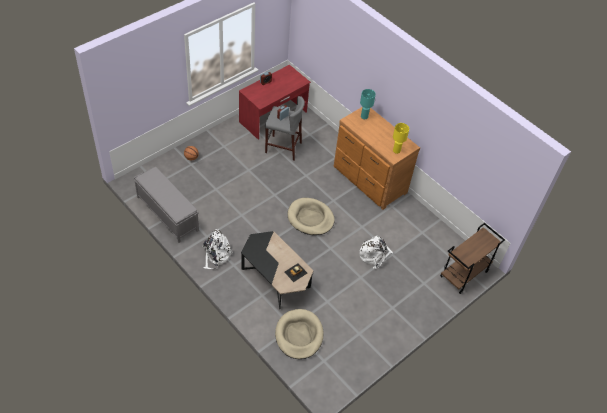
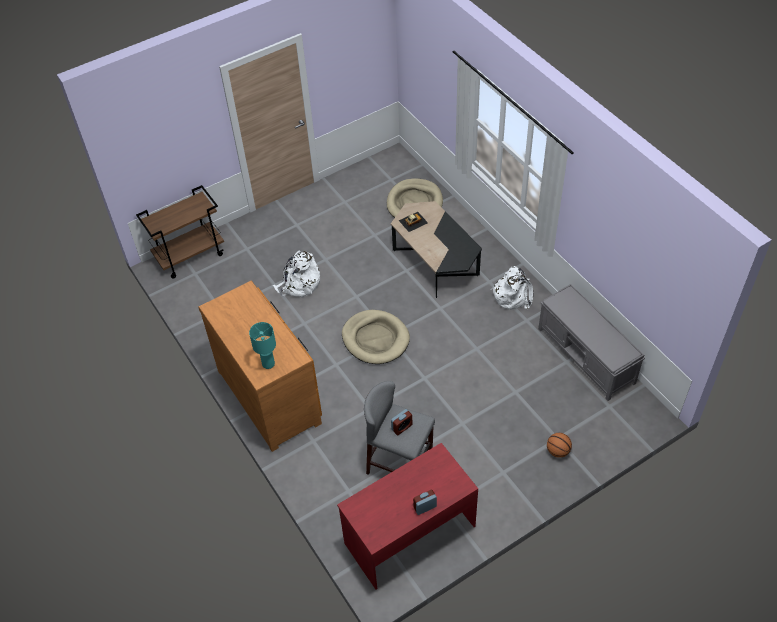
camera: 165 degrees left, 0 degrees up
yellow table lamp [393,123,409,154] -> none

